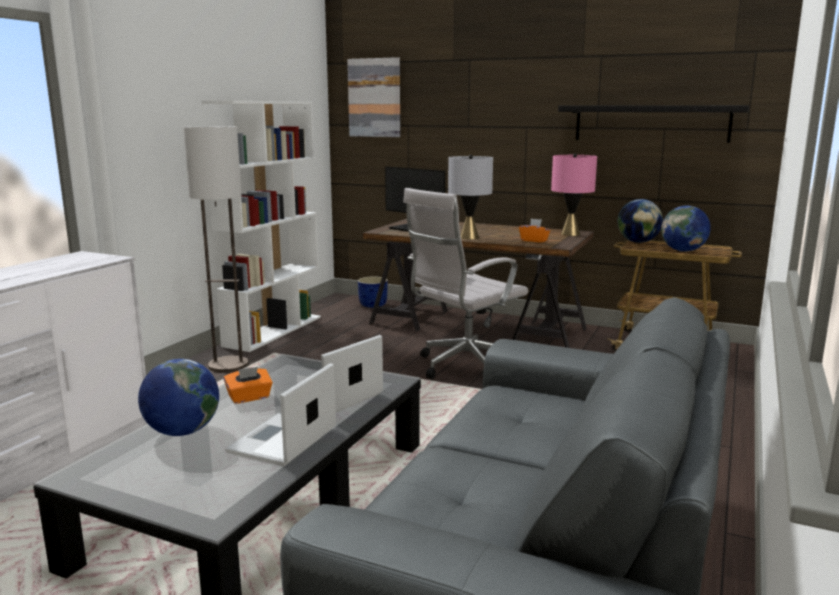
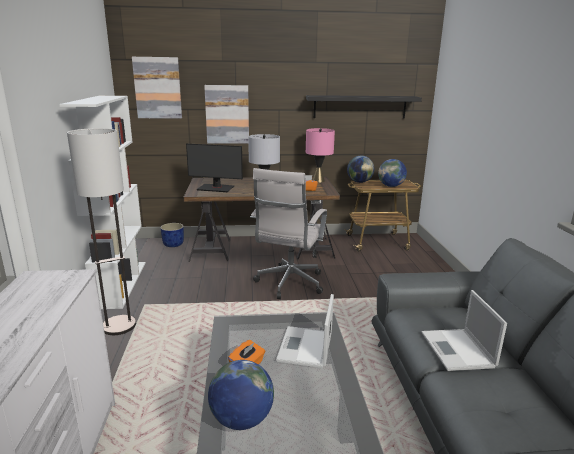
camera: 30 degrees left, 5 degrees up
laptop [225,363,336,466] -> laptop moved to [422,290,507,371]
none -> picture [204,85,249,144]

